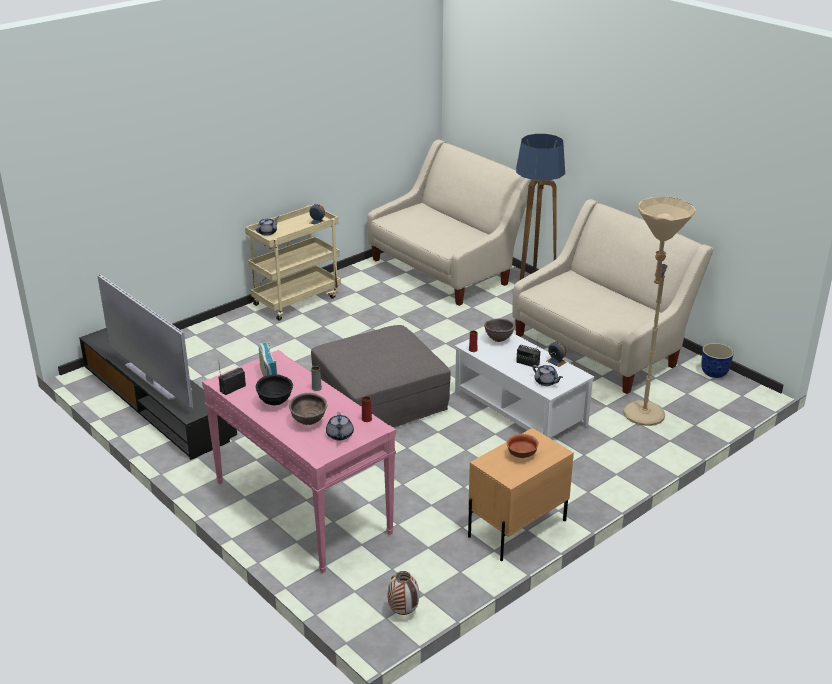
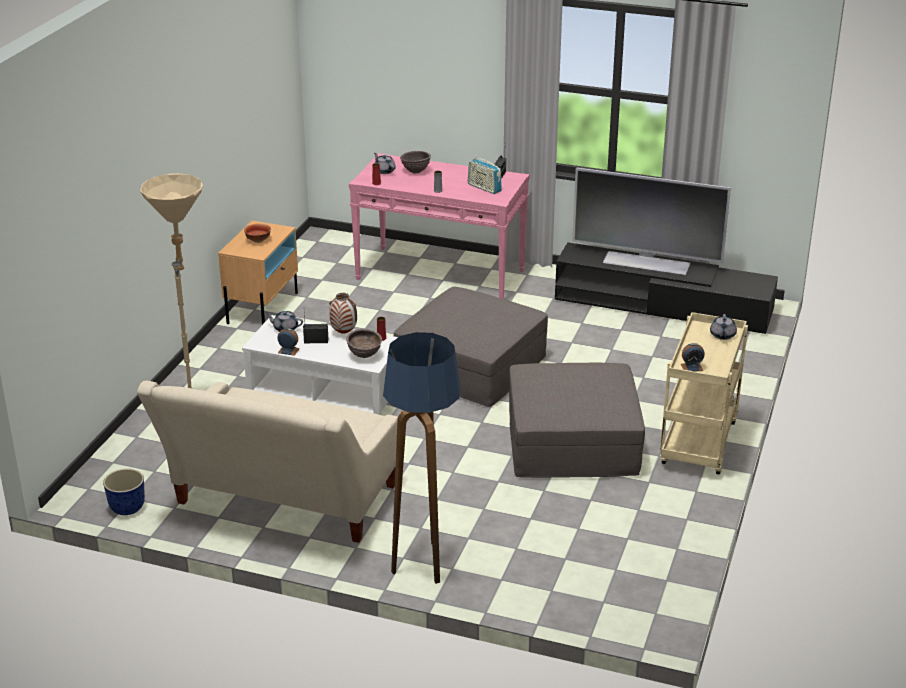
camera: 150 degrees right, 0 degrees up
black bowl [256,374,293,405] -> none
beige sofa [367,139,531,306] -> none
vase [388,571,419,615] -> vase moved to [329,293,357,334]
none -> grey ottoman [509,363,645,478]

